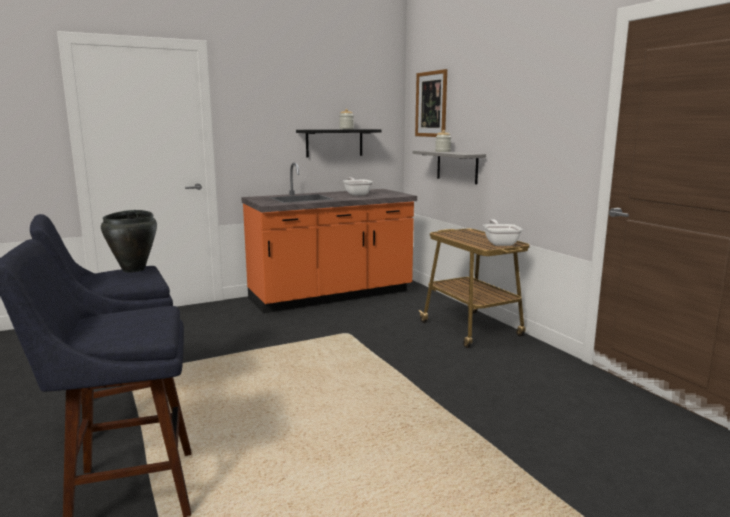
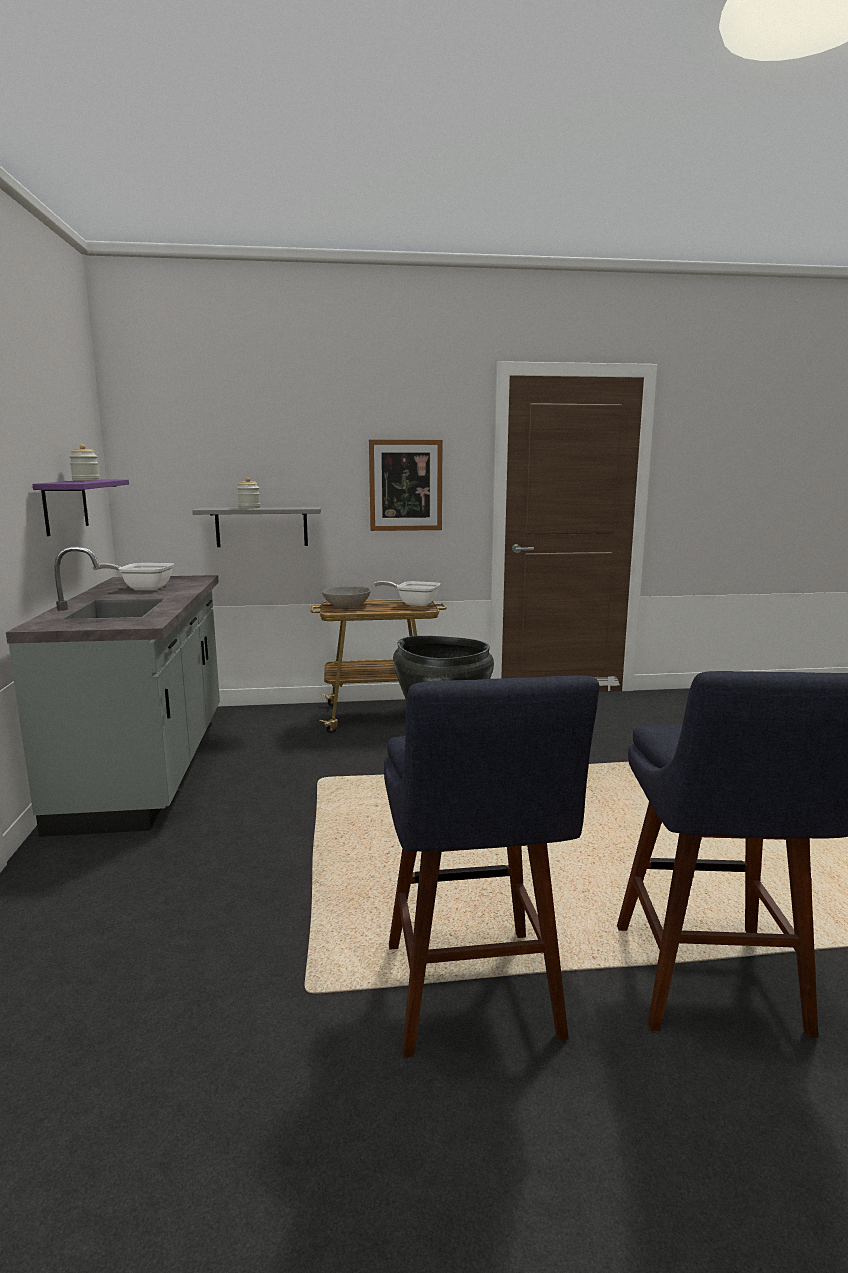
camera: 70 degrees left, 0 degrees up
orange counter [241,163,417,313] -> grey counter [6,546,220,837]
black shelf [296,129,381,157] -> purple shelf [32,479,129,536]
picture [415,69,447,137] -> picture moved to [369,439,443,531]
none -> grey bowl [322,586,371,608]

